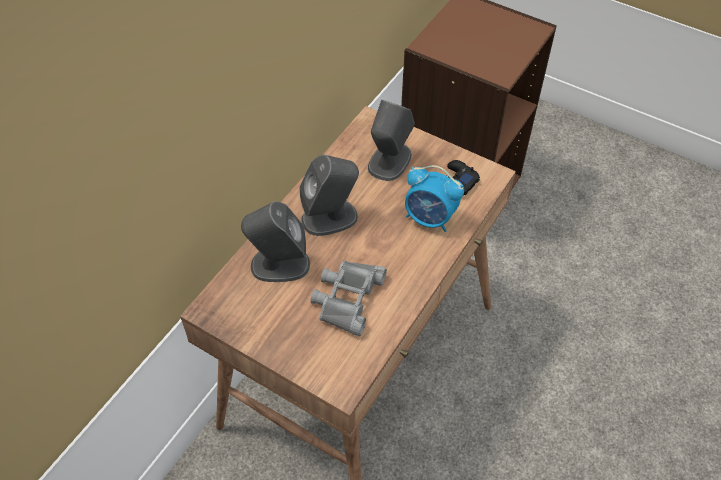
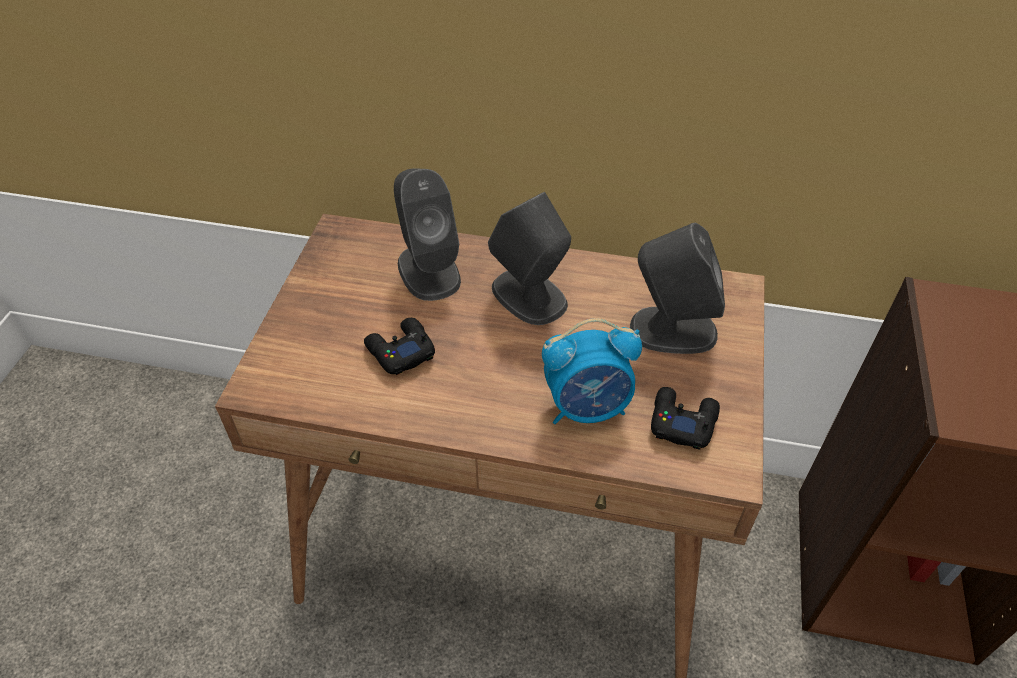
camera: 70 degrees right, 5 degrees down
grey binoculars [311,261,387,336] -> black game controller [364,318,435,375]
alarm clock [405,165,464,232] -> alarm clock turned 105 degrees counterclockwise [542,318,642,424]

